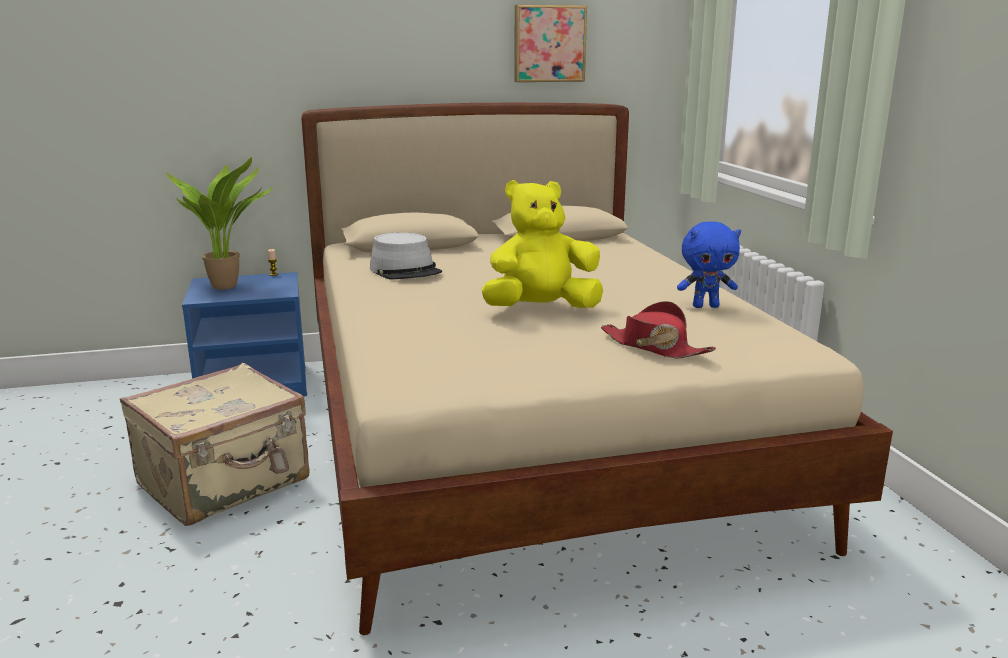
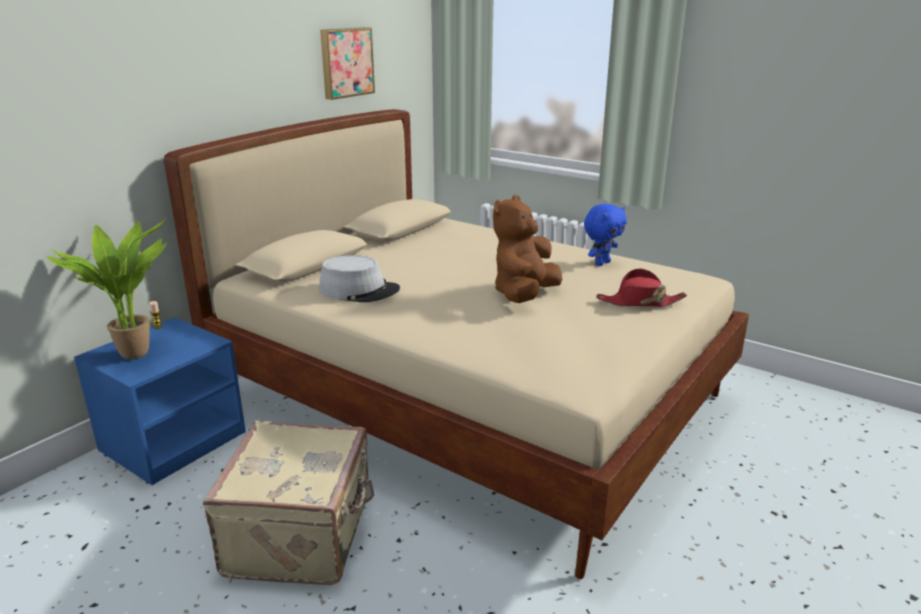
camera: 40 degrees left, 5 degrees up
yellow plush toy [482,180,603,308] -> brown plush toy [493,195,562,303]

